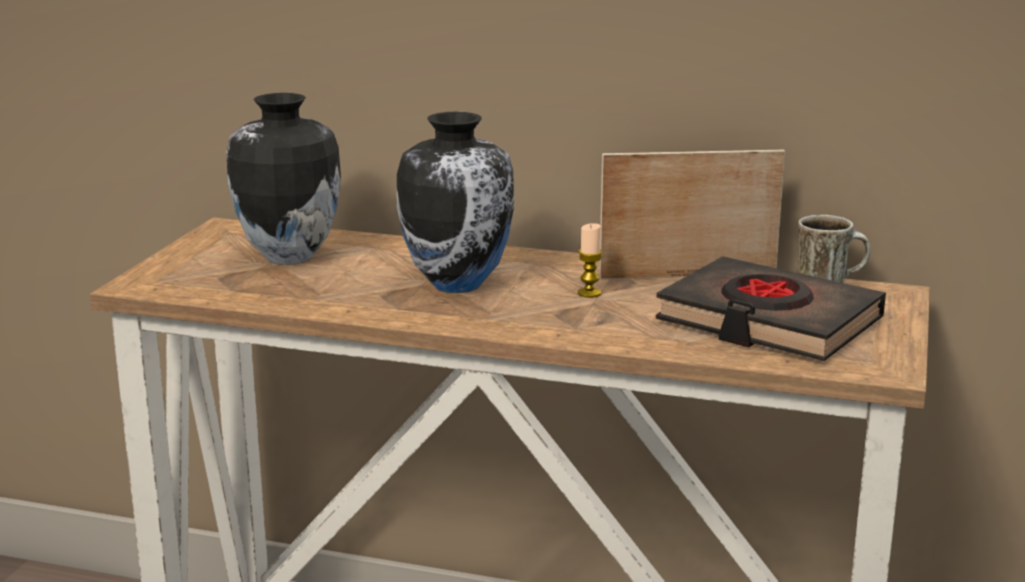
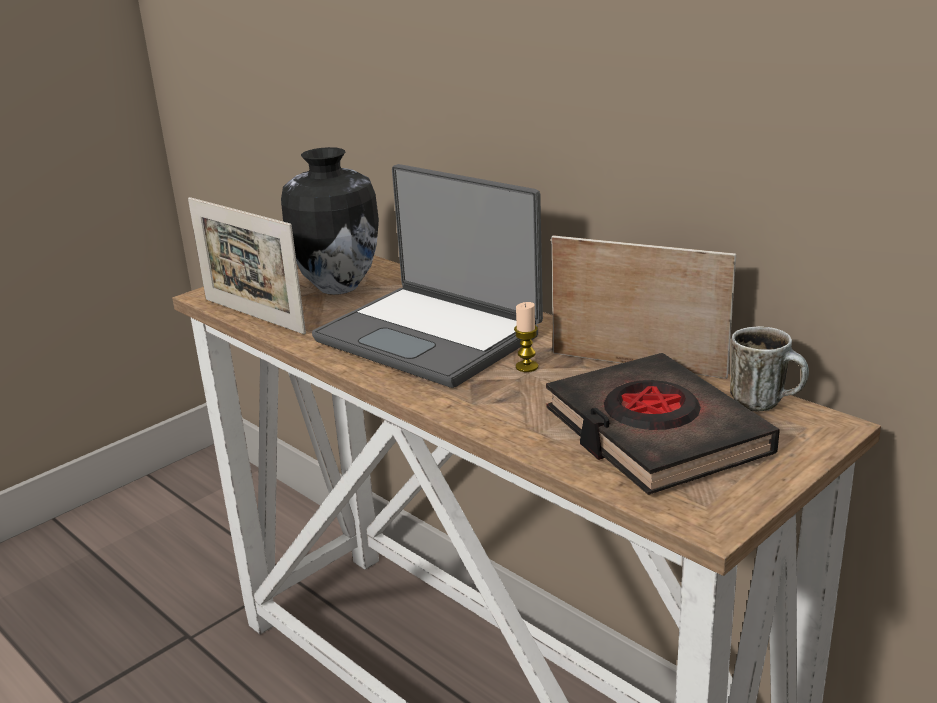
camera: 30 degrees right, 5 degrees up
vase [397,112,514,293] -> laptop [312,164,543,388]
none -> picture frame [188,197,306,334]

